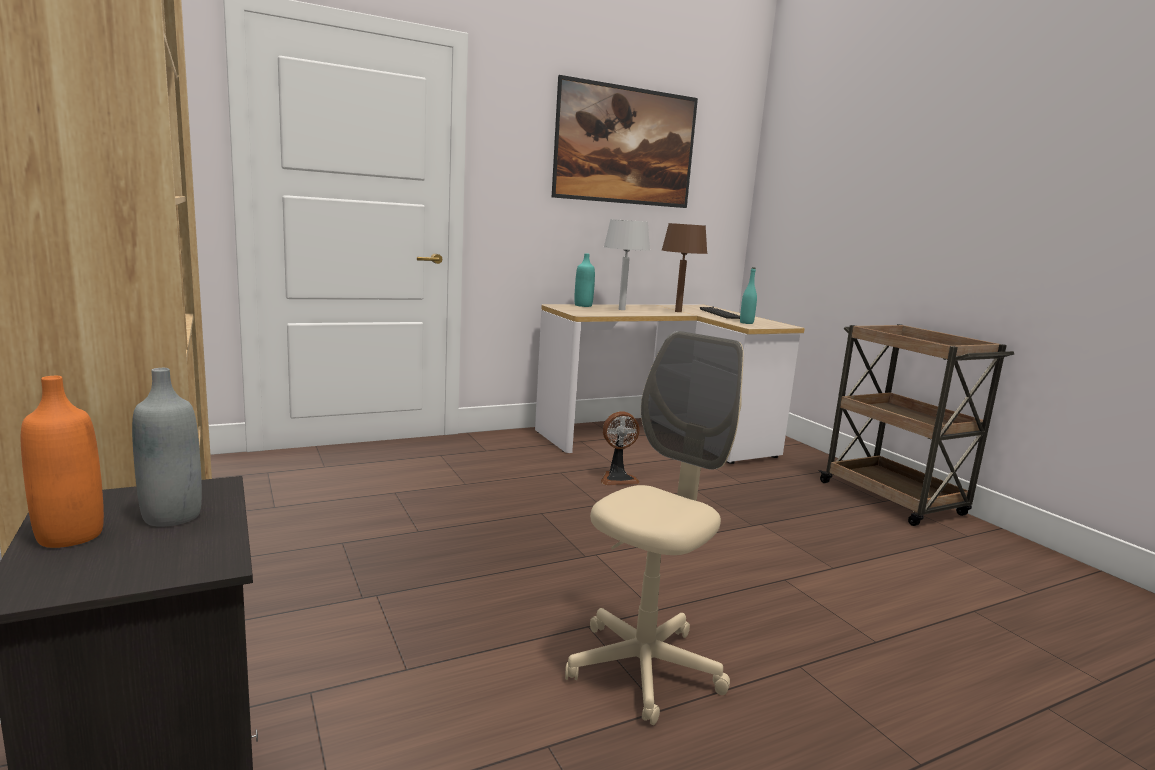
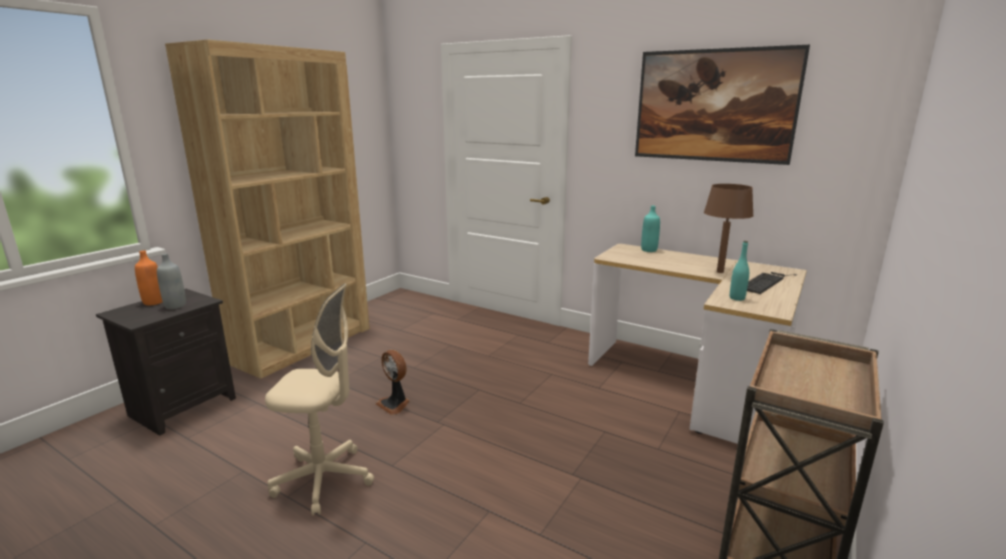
camera: 60 degrees right, 5 degrees up
fan [601,411,640,485] -> fan moved to [376,350,410,415]
grey table lamp [604,219,650,310] -> none

